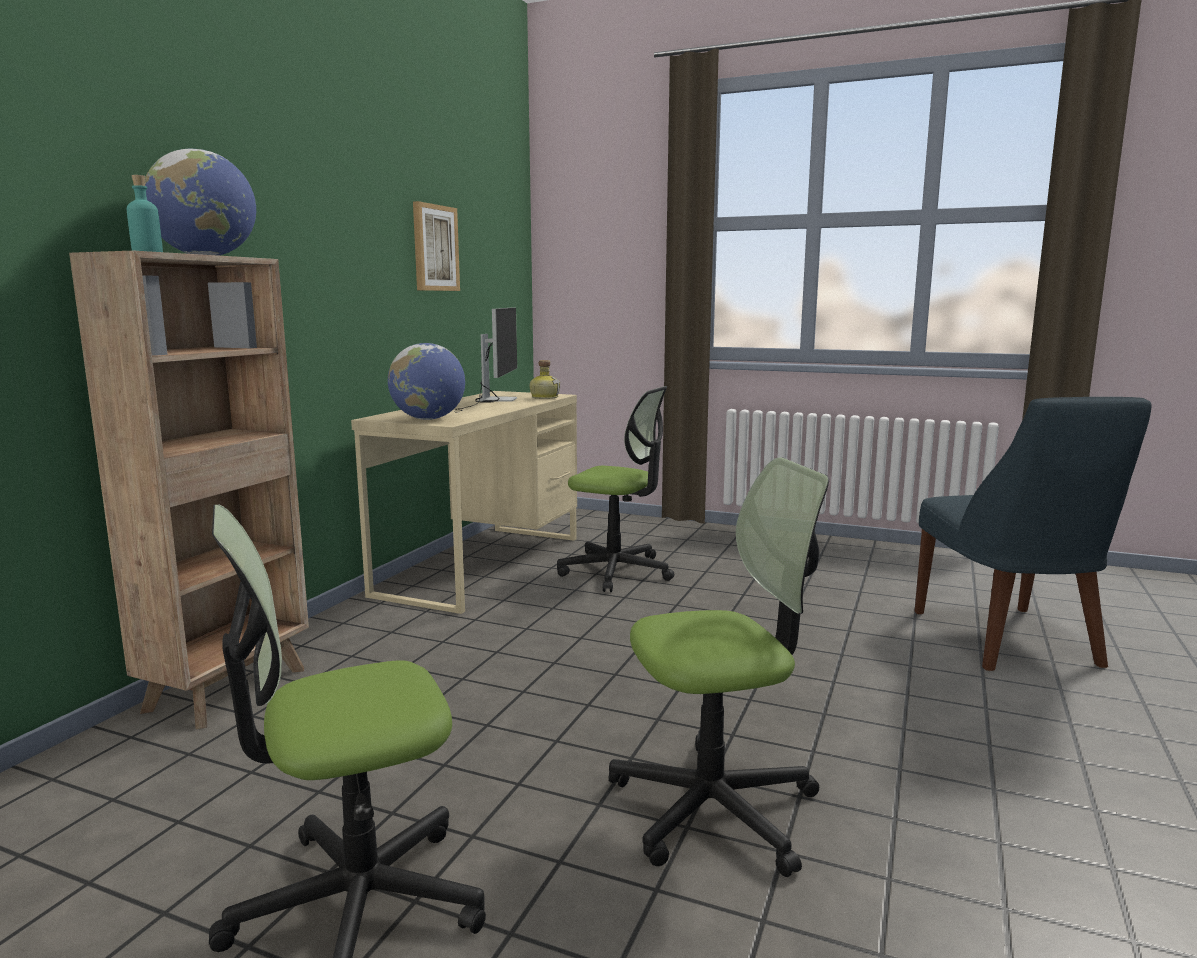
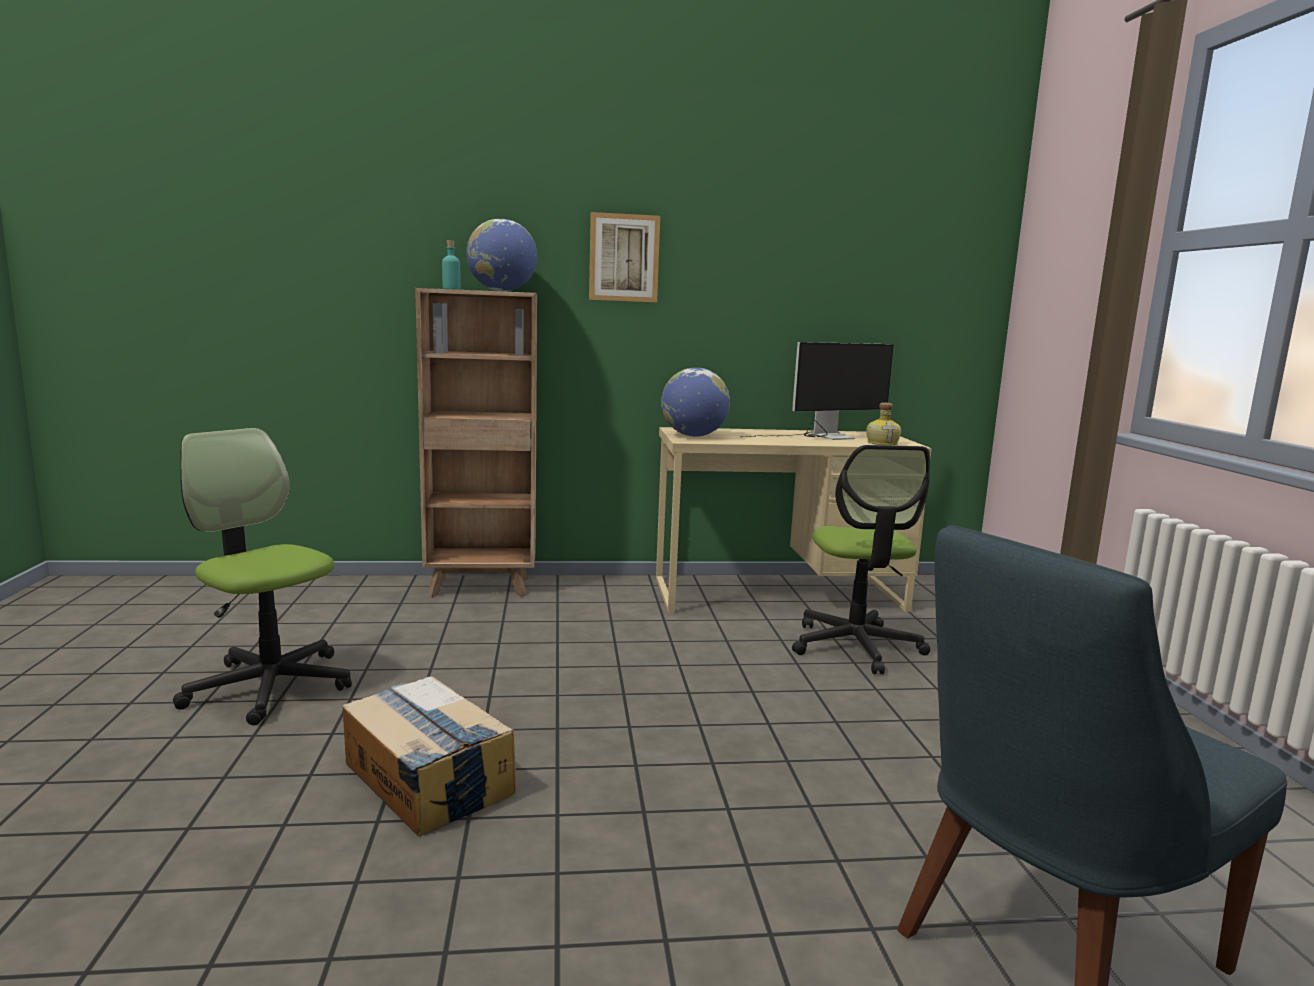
camera: 60 degrees right, 0 degrees up
picture [413,201,460,291] -> picture moved to [589,212,660,302]
office chair [609,457,829,877] -> cardboard box [343,676,516,837]

